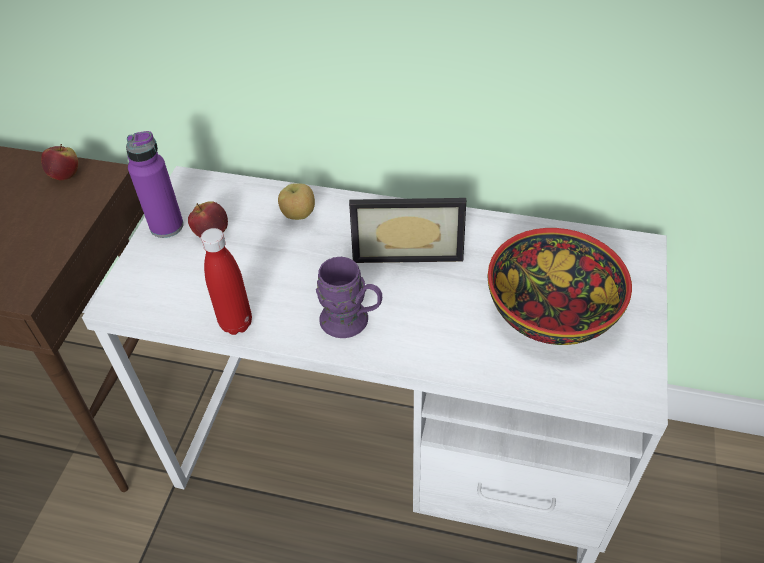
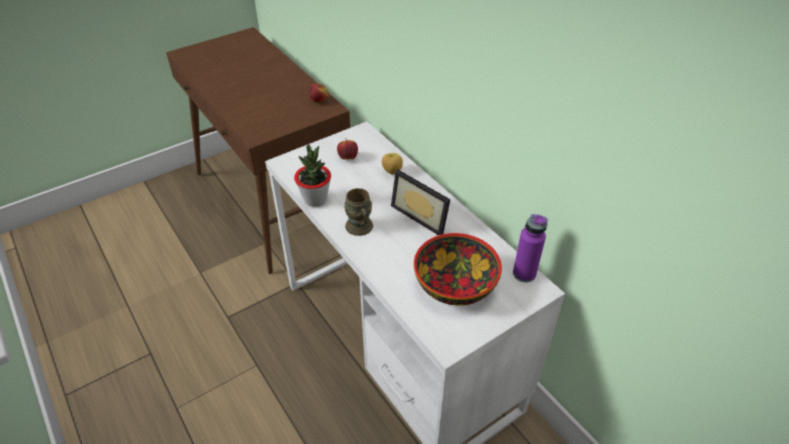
camera: 40 degrees right, 5 degrees down
purple bottle [126,131,184,238] -> purple bottle moved to [513,214,548,282]
red bottle [201,228,252,335] -> potted plant [294,144,331,207]
purple mug [316,257,382,338] -> brown mug [344,188,373,236]

